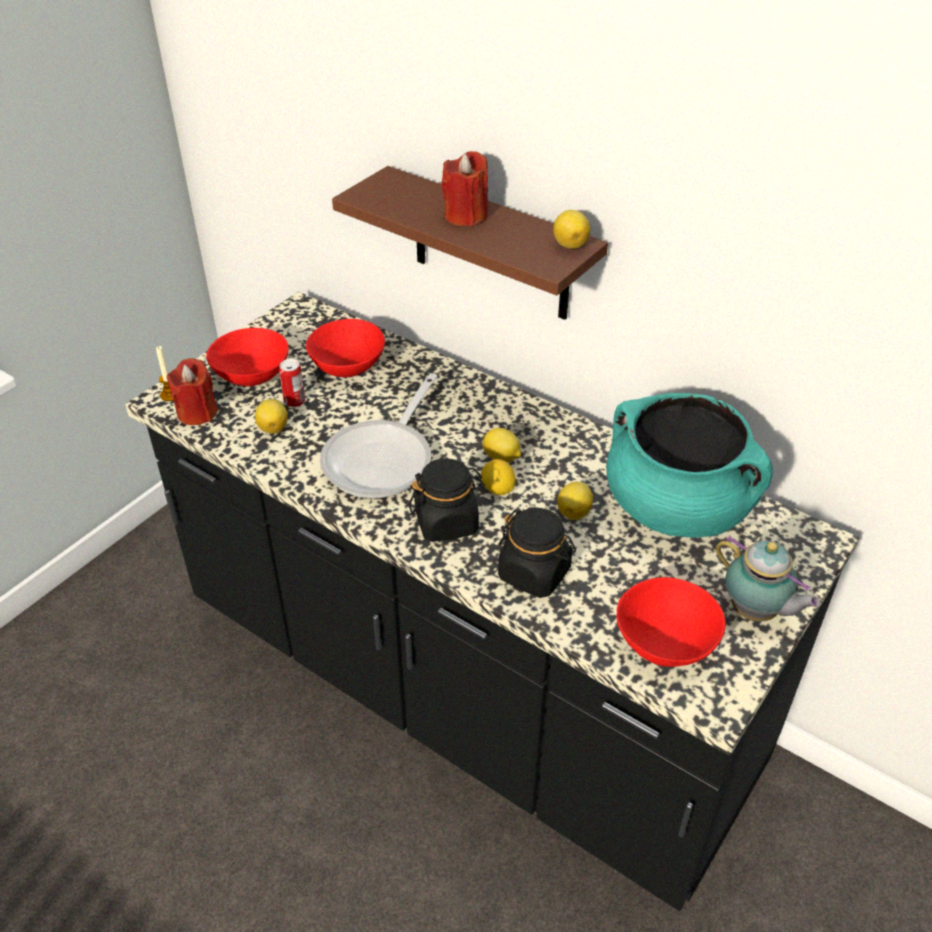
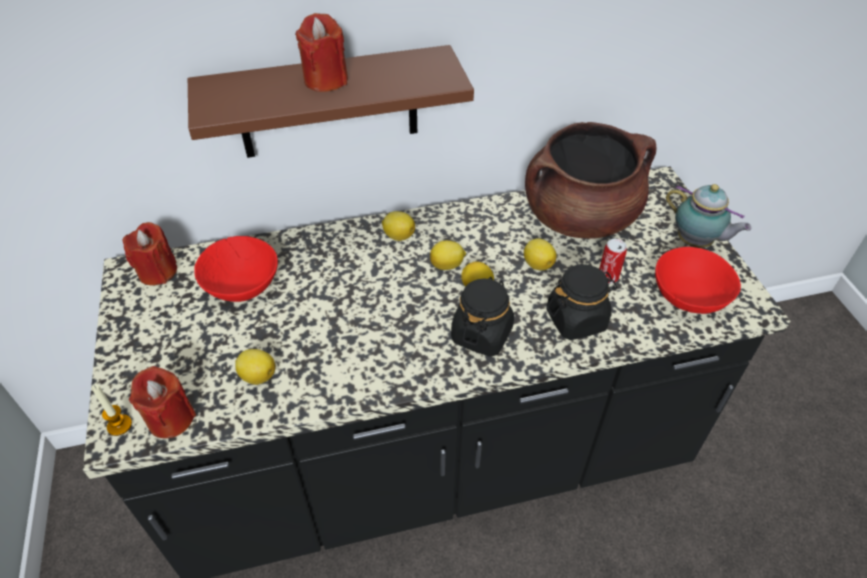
camera: 50 degrees left, 5 degrees up
red bowl [206,328,289,386] -> none
can [279,359,305,407] -> can moved to [599,239,627,284]
frying pan [320,373,438,498] -> none
lemon [553,210,591,249] -> lemon moved to [382,211,415,241]
turquoise cooking pot [606,393,773,538] -> brown cooking pot [525,122,656,238]
teapot [716,536,821,622] -> teapot turned 45 degrees clockwise [666,184,751,248]
none -> red candle [123,222,177,285]

